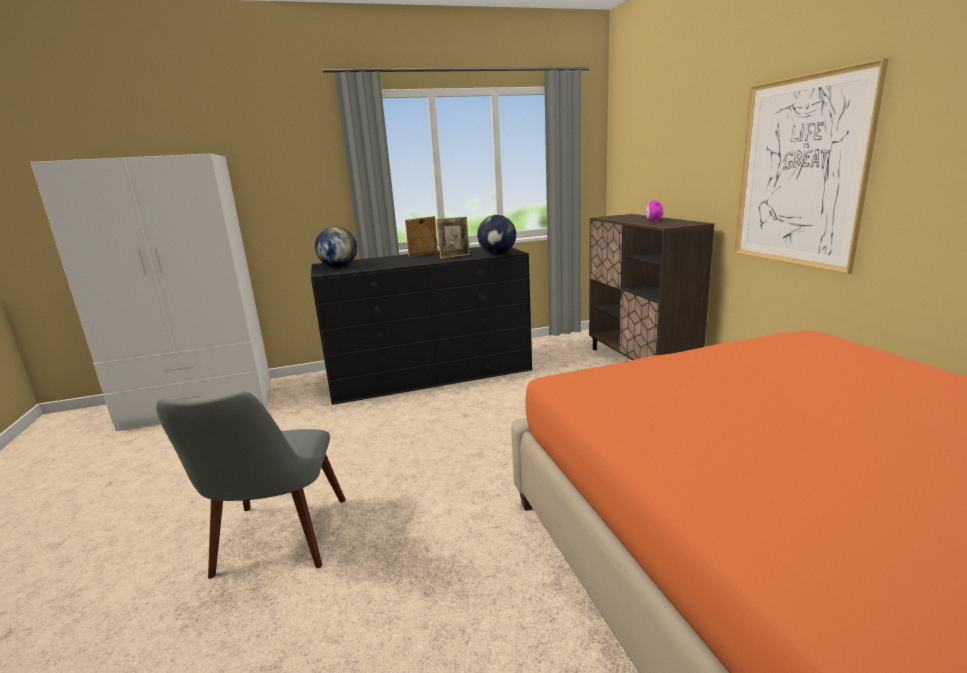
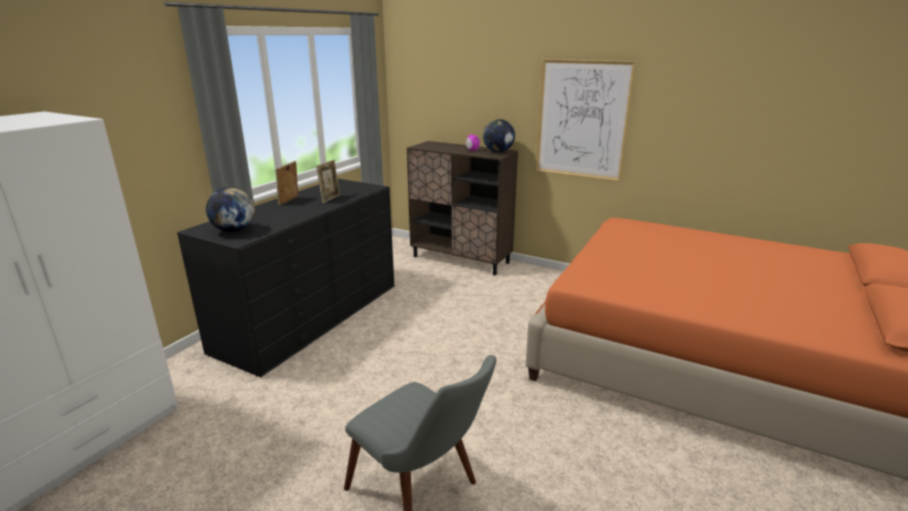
camera: 45 degrees left, 5 degrees up
globe [477,215,516,255] -> globe moved to [483,119,515,152]

